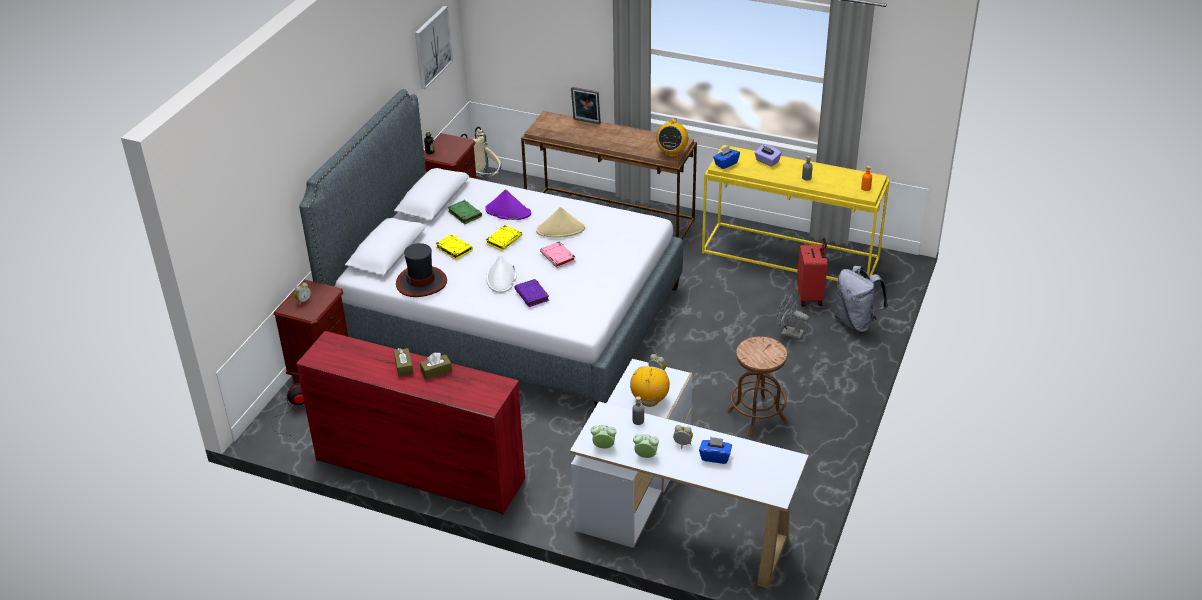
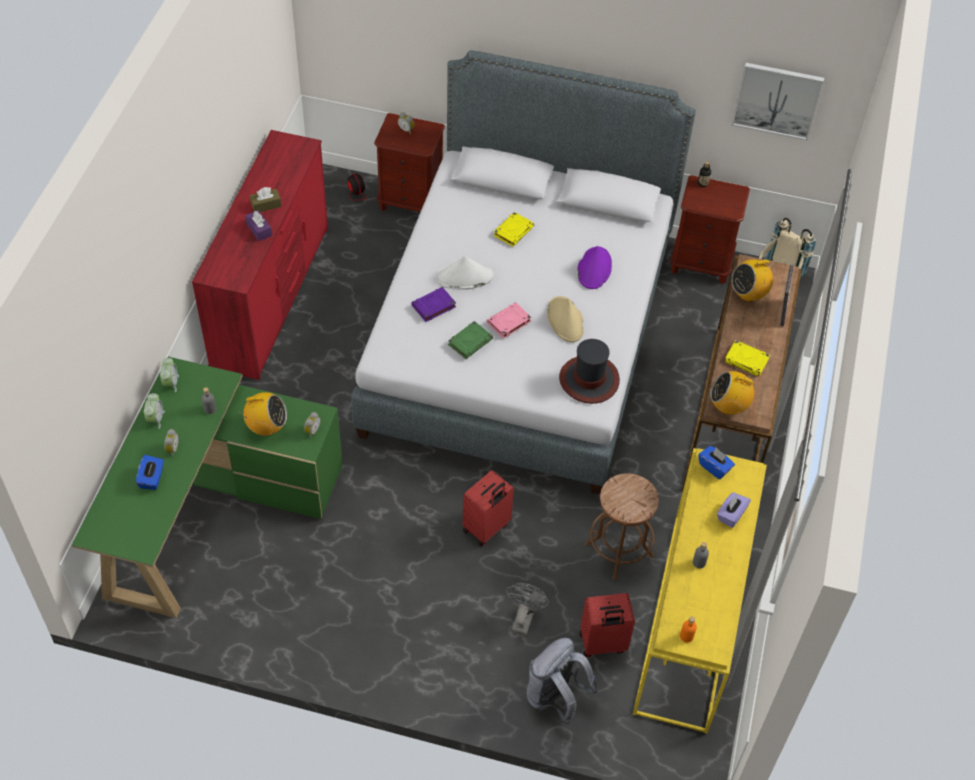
camera: 80 degrees right, 15 degrees up
hat [396,243,447,297] -> hat moved to [559,339,620,404]
brown tissue box [420,352,452,380] -> purple tissue box [245,210,272,241]
green book [448,200,482,224] -> green book moved to [448,321,493,359]
yellow book [486,225,522,251] -> yellow book moved to [724,340,770,376]
white desk [570,359,809,588] -> green desk [72,357,343,618]
brown stool [728,337,787,437] -> brown stool moved to [585,473,659,580]
none -> red suitcase [463,470,514,546]
none -> radio [731,255,773,302]

